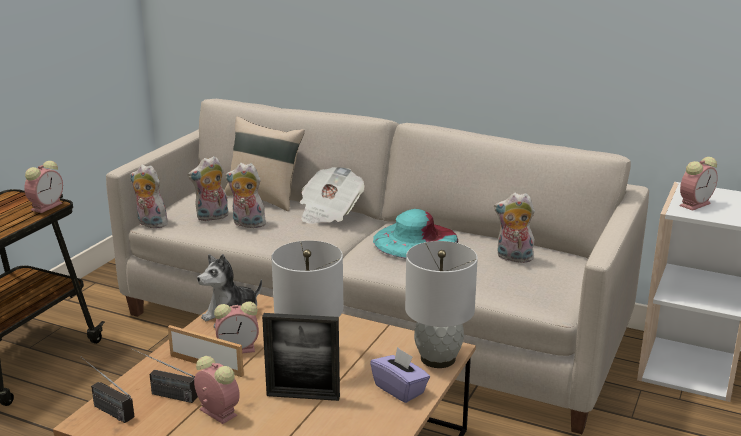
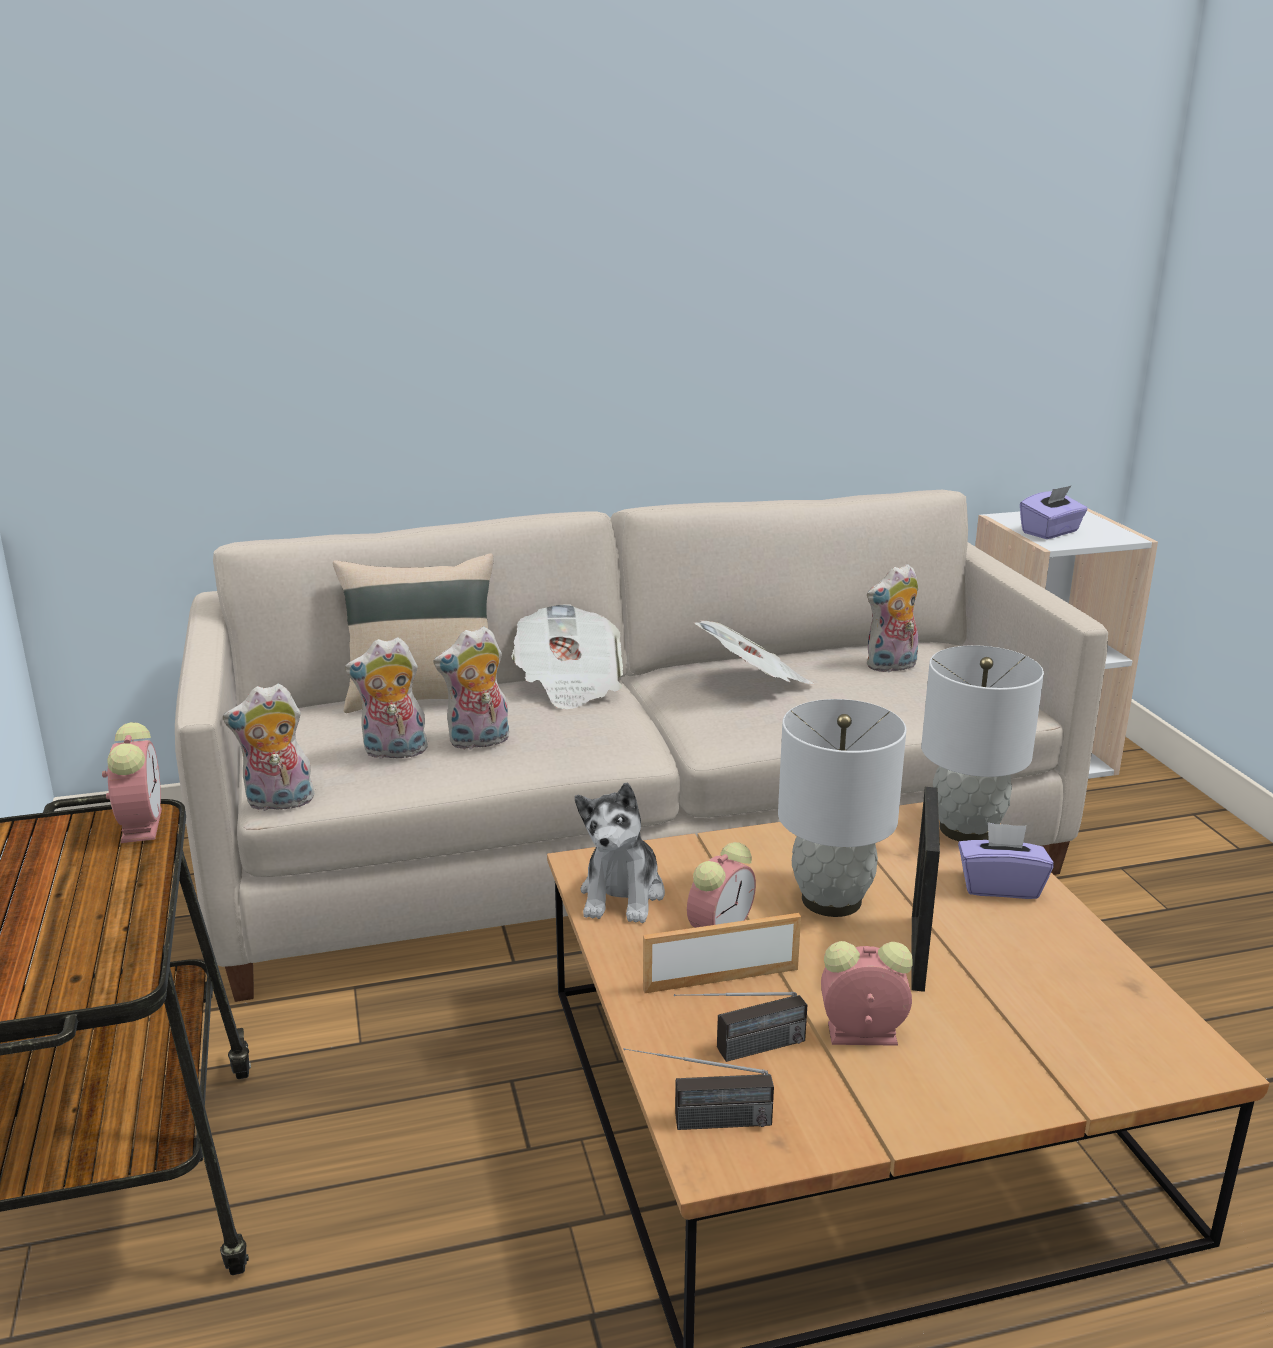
camera: 40 degrees left, 0 degrees up
plush toy [188,156,228,221] -> plush toy turned 60 degrees clockwise [345,637,430,761]
picture frame [262,313,340,401] -> picture frame turned 135 degrees clockwise [911,787,940,992]
turquoise hat [373,209,458,258] -> newspaper [694,621,815,684]
alarm clock [680,157,718,211] -> purple tissue box [1020,485,1088,539]

